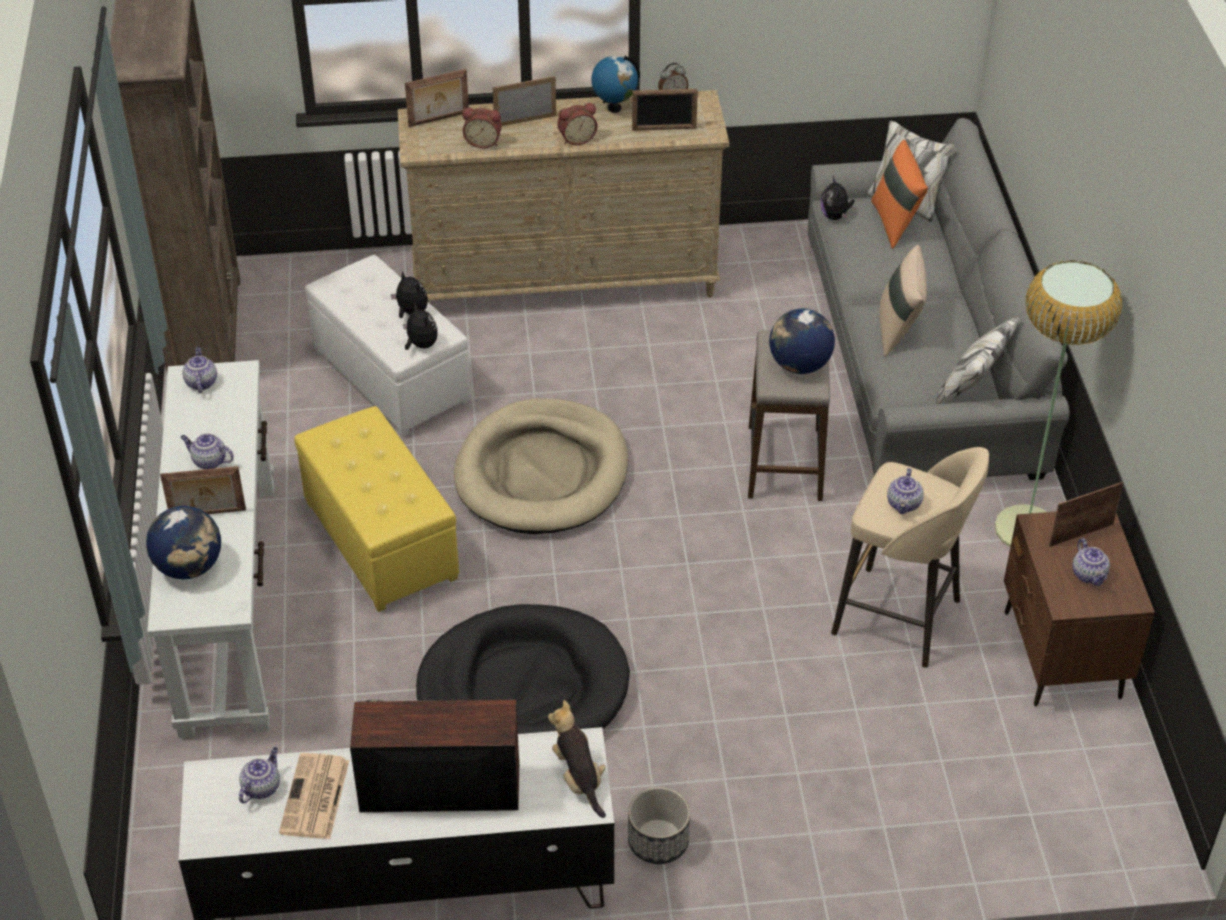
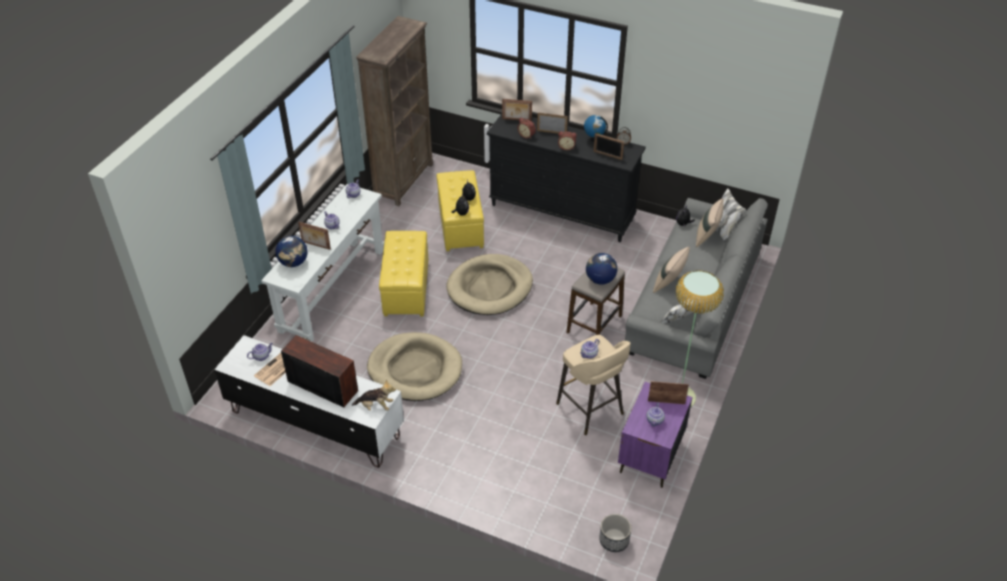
camera: 30 degrees right, 0 degrees up
white ottoman [305,255,471,437] -> yellow ottoman [436,170,484,251]
beige dresser [398,90,729,301] -> black dresser [487,114,646,242]
black dog bed [416,604,630,734] -> beige dog bed [367,332,462,401]
plush toy [548,700,606,818] -> plush toy turned 90 degrees clockwise [352,379,396,411]
planter [628,787,690,864] -> planter moved to [599,514,631,552]
orange pillow [871,140,928,249] -> beige pillow [696,198,724,247]
brown nightstand [1004,511,1155,706] -> purple nightstand [618,382,693,488]

